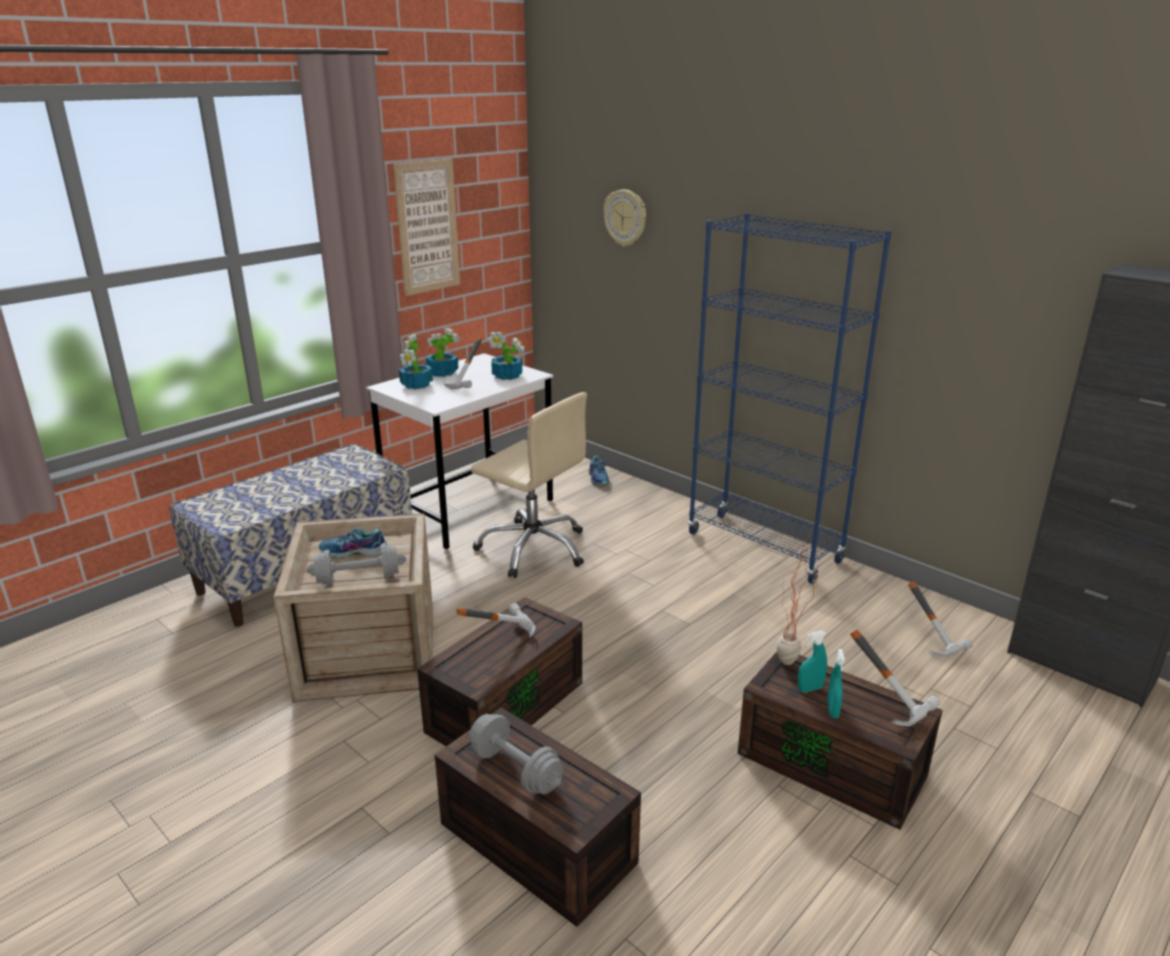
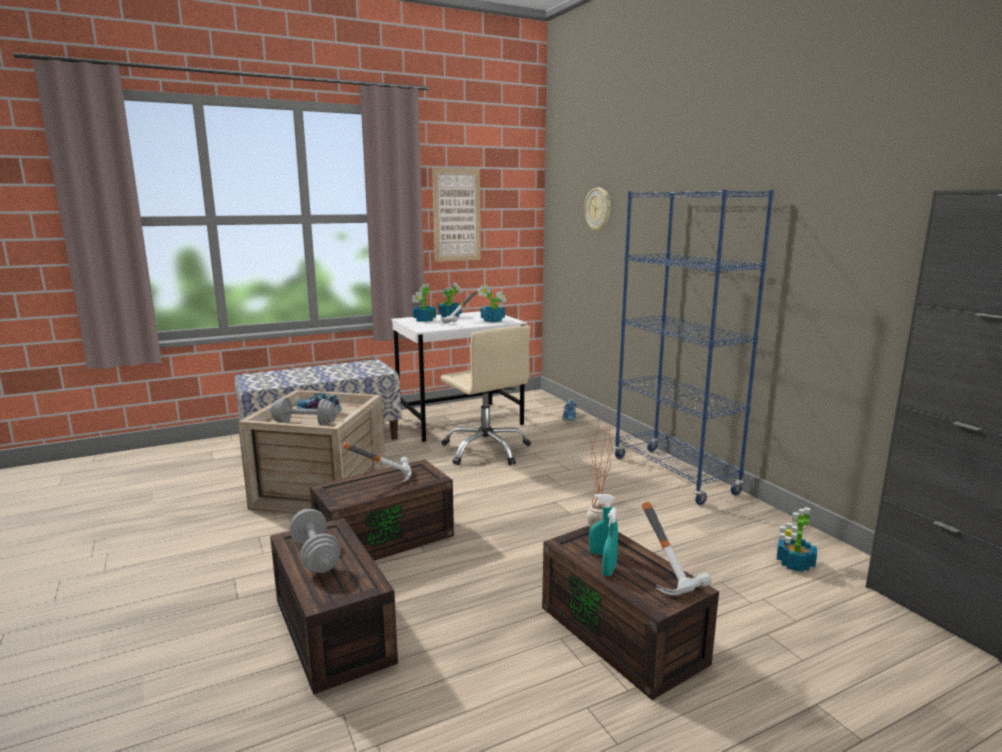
camera: 20 degrees right, 10 degrees down
hammer [908,582,972,658] -> potted plant [777,507,817,572]

